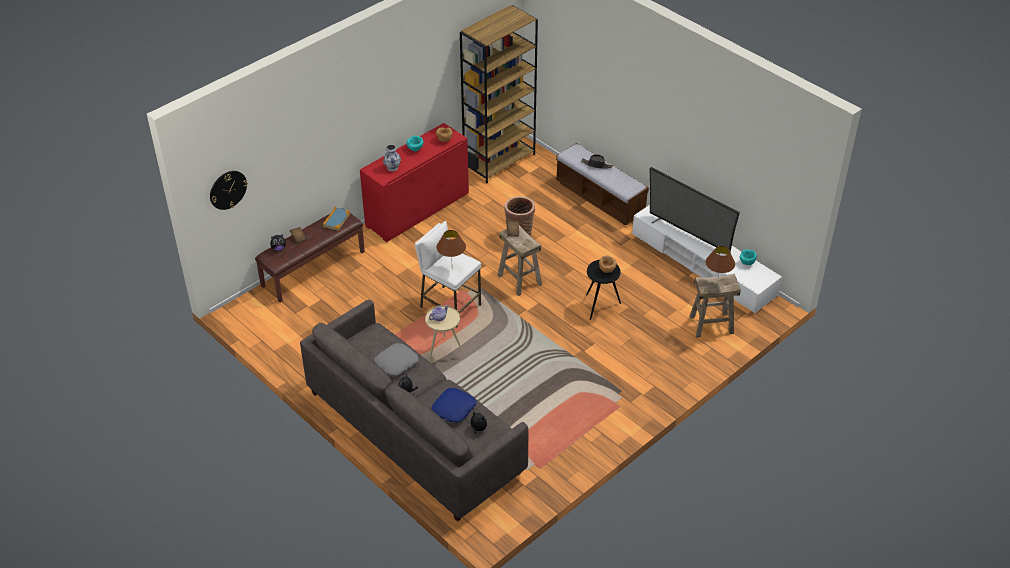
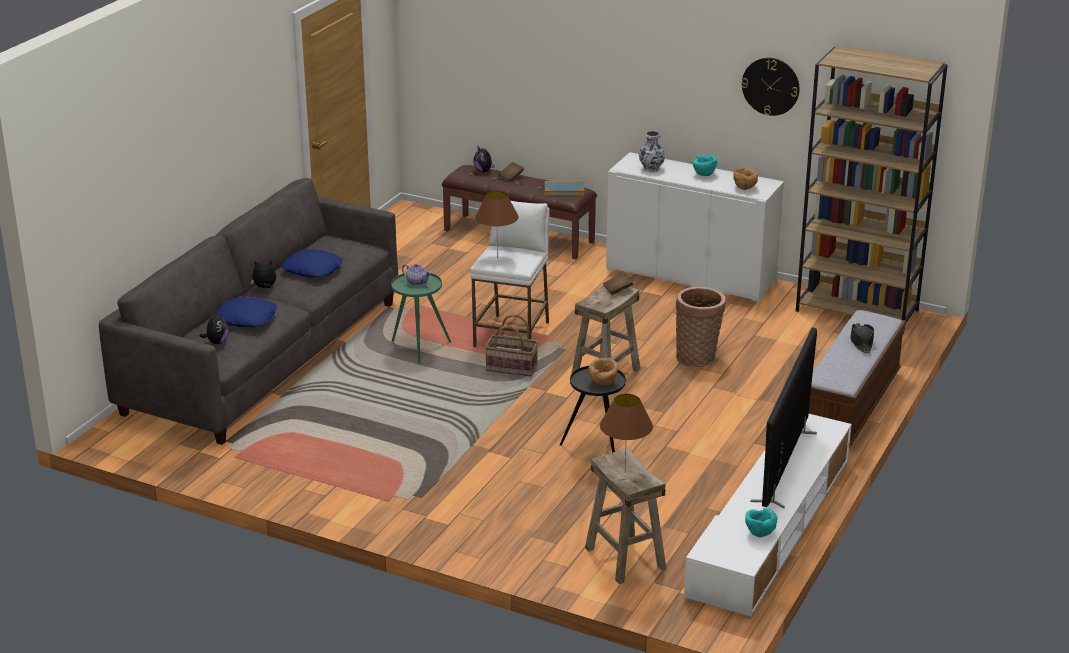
camera: 70 degrees right, 15 degrees down
wall clock [210,171,248,210] -> wall clock moved to [741,58,800,116]
red cabinet [360,123,469,242] -> white cabinet [606,152,784,302]
grey pillow [374,343,419,376] -> blue pillow [282,249,343,278]
beige side table [425,305,466,362] -> green side table [391,273,451,364]
none -> basket [485,315,538,376]

